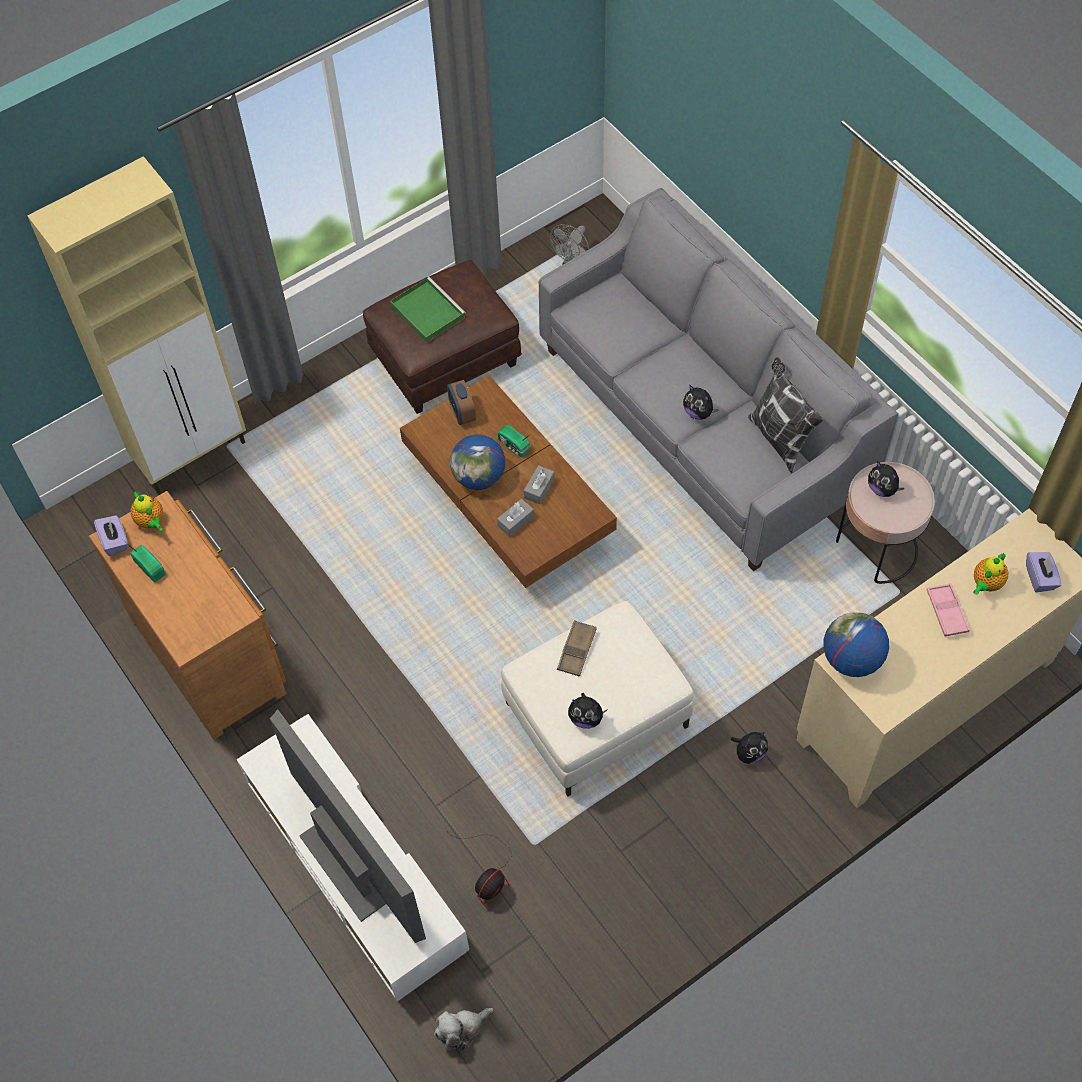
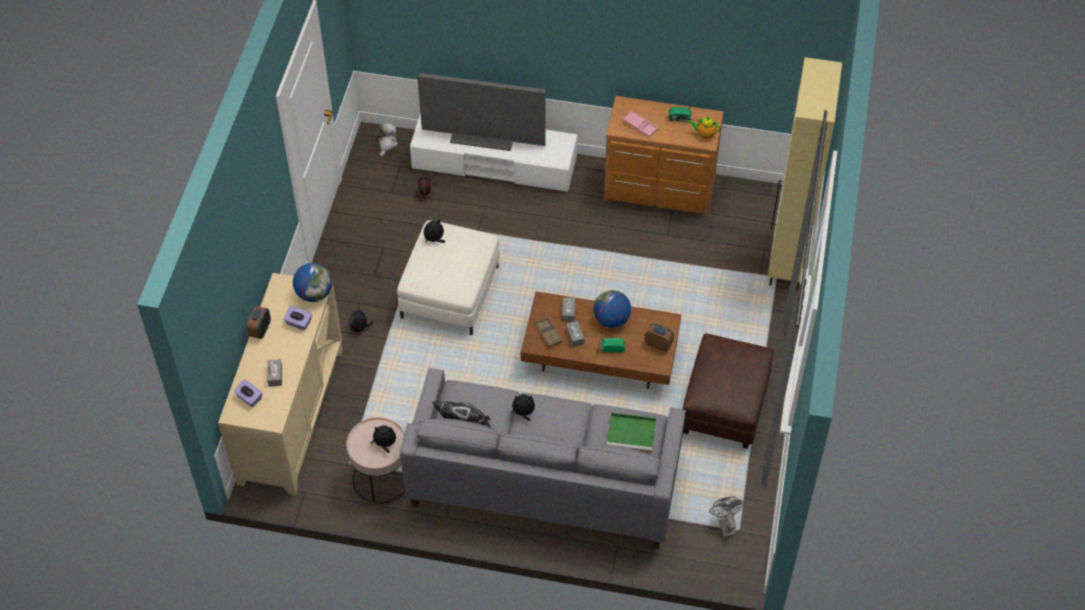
camera: 135 degrees right, 5 degrees down
purple tissue box [94,515,128,556] -> purple tissue box moved to [283,306,312,330]
green tray [390,277,466,343] -> green tray moved to [607,412,656,452]
brown tray [557,620,597,677] -> brown tray moved to [535,317,562,347]
pink tray [927,583,970,637] -> pink tray moved to [623,111,658,137]
teapot [973,553,1008,595] -> grey tissue box [267,359,282,386]
none -> alarm clock [247,306,271,339]

